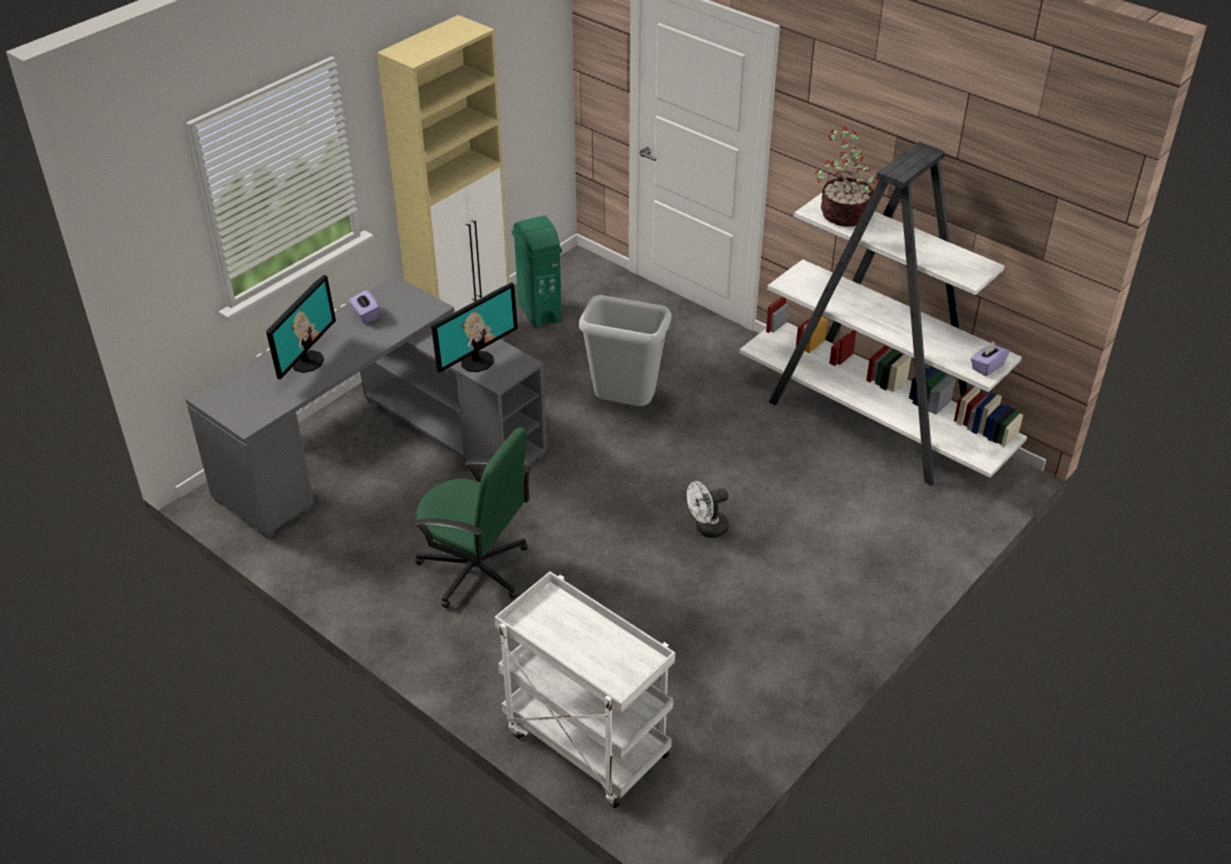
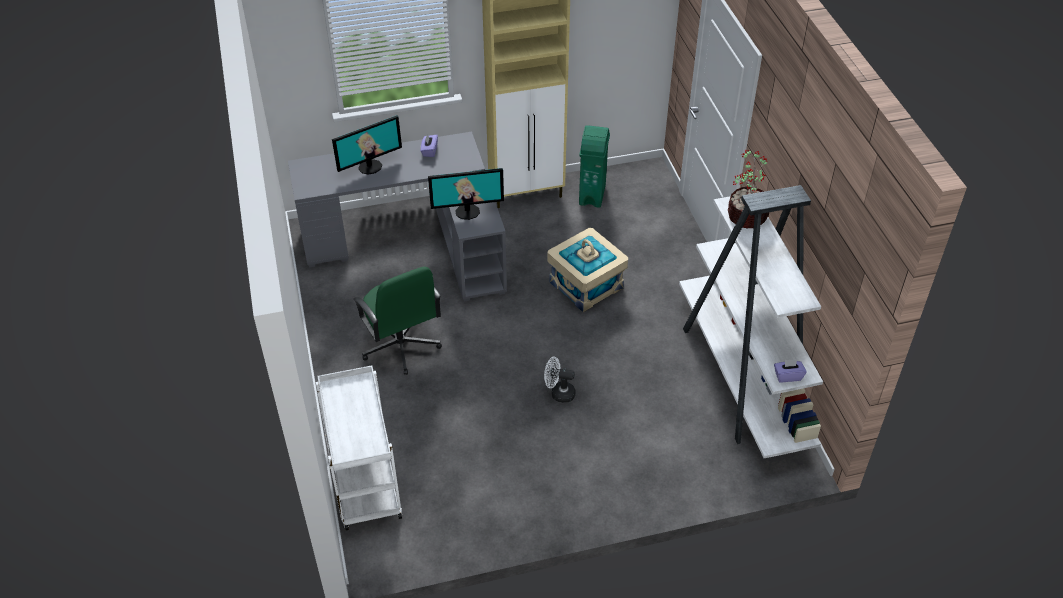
camera: 35 degrees right, 5 degrees up
grey trash can [579,295,672,406] -> beige storage box [547,228,628,312]

